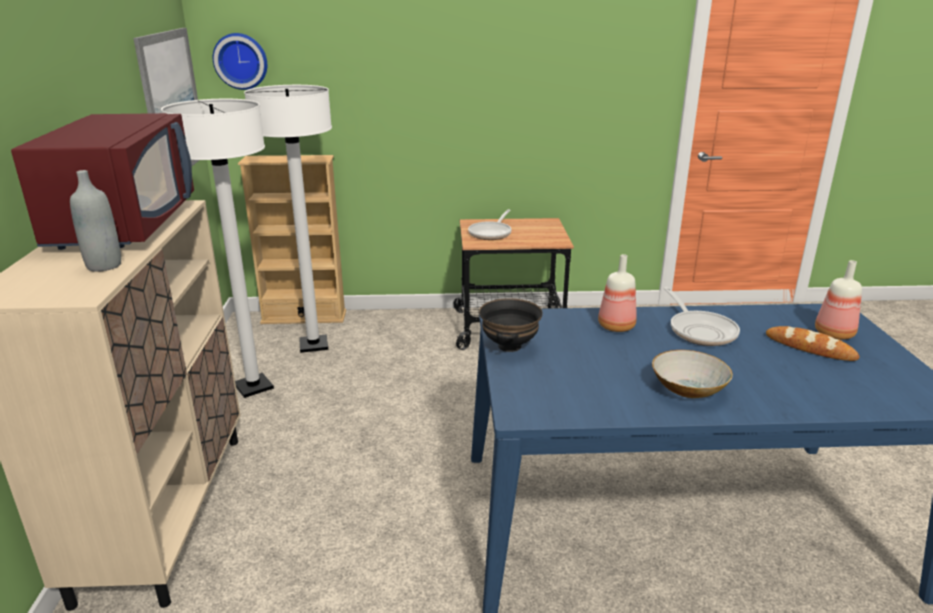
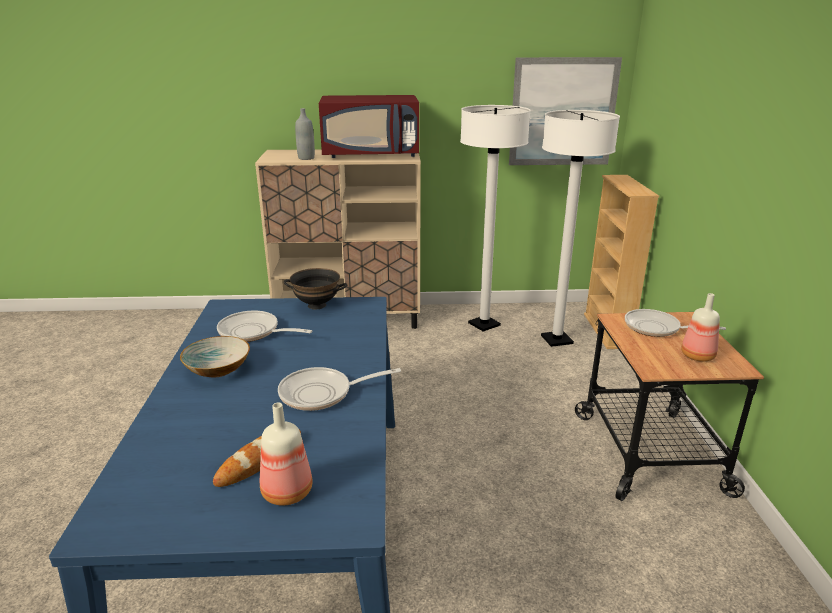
camera: 90 degrees right, 0 degrees up
wall clock [213,33,267,90] -> none
bottle [598,254,637,332] -> bottle moved to [681,293,720,362]
none -> frying pan [217,310,312,342]

